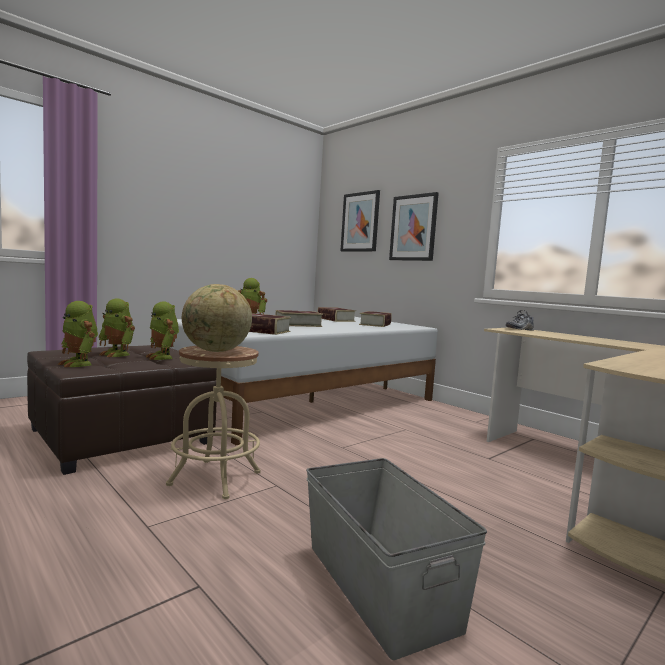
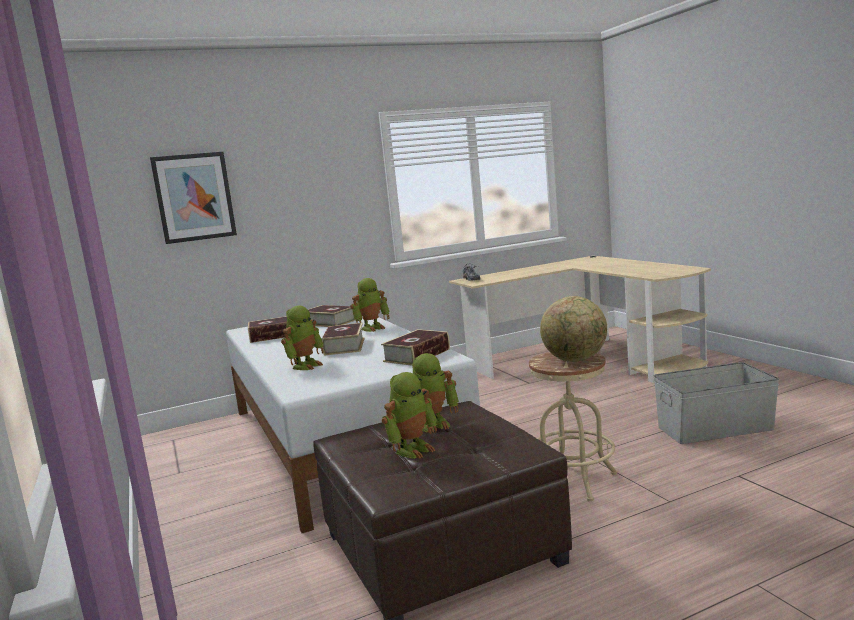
camera: 70 degrees left, 5 degrees up
toy robot [58,301,98,367] -> toy robot moved to [350,278,390,332]
picture [389,192,439,261] -> none

